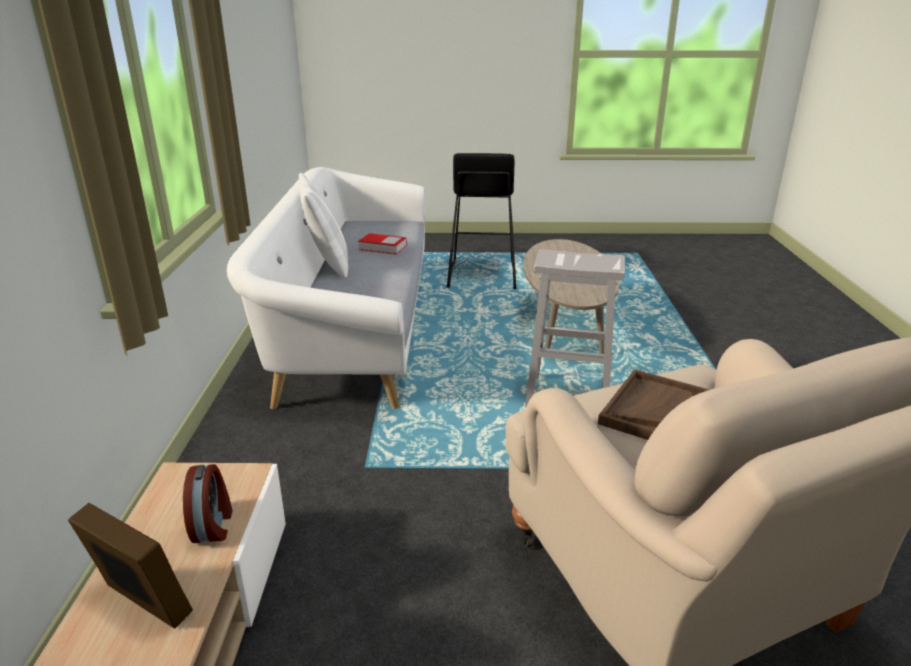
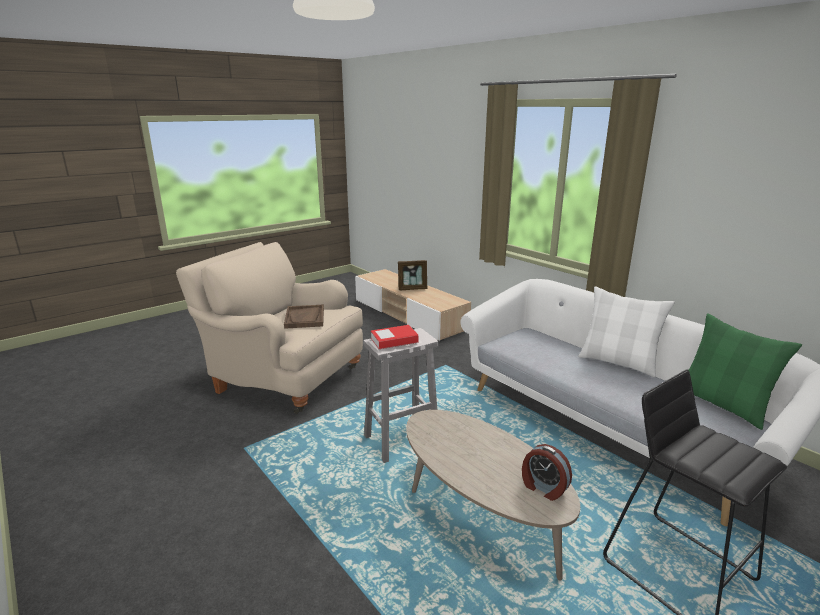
camera: 140 degrees right, 5 degrees down
alarm clock [183,464,232,543] -> alarm clock moved to [522,444,572,501]
book [358,233,407,254] -> book moved to [371,325,418,349]
none -> green pillow [689,314,802,430]

